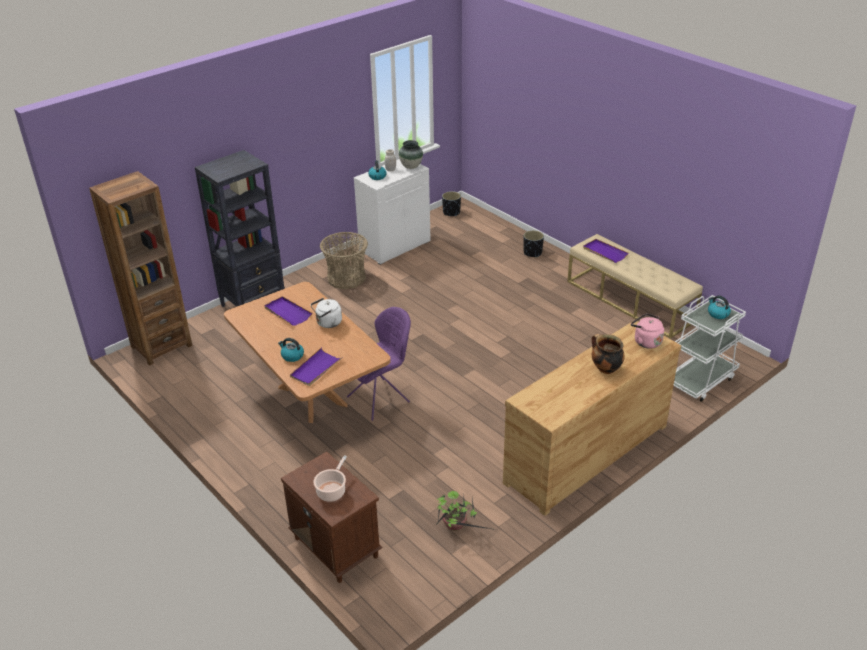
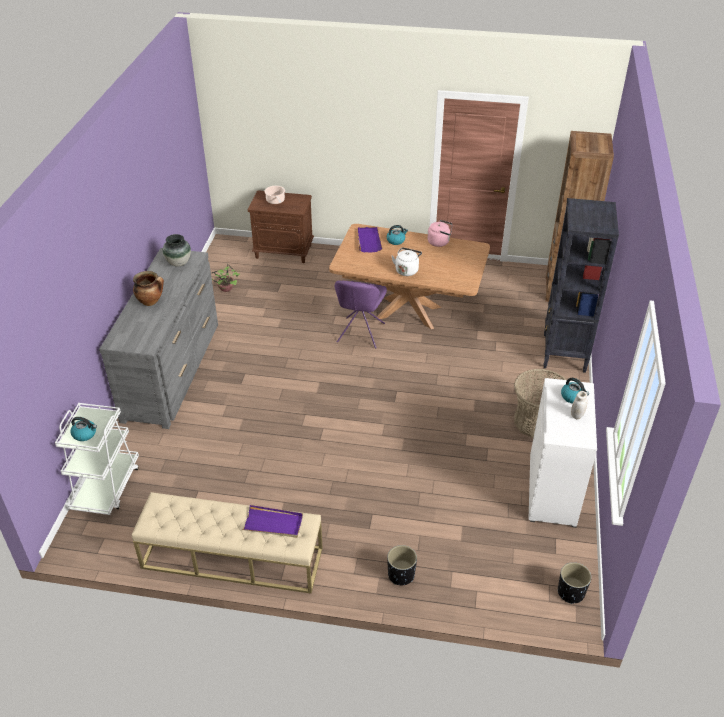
camera: 140 degrees right, 5 degrees up
purple tray [264,296,312,326] -> none
vase [399,140,423,169] -> vase moved to [163,234,191,266]
brown dresser [503,321,681,516] -> grey dresser [99,248,218,429]
pink kettle [631,313,664,349] -> pink kettle moved to [427,220,453,247]

